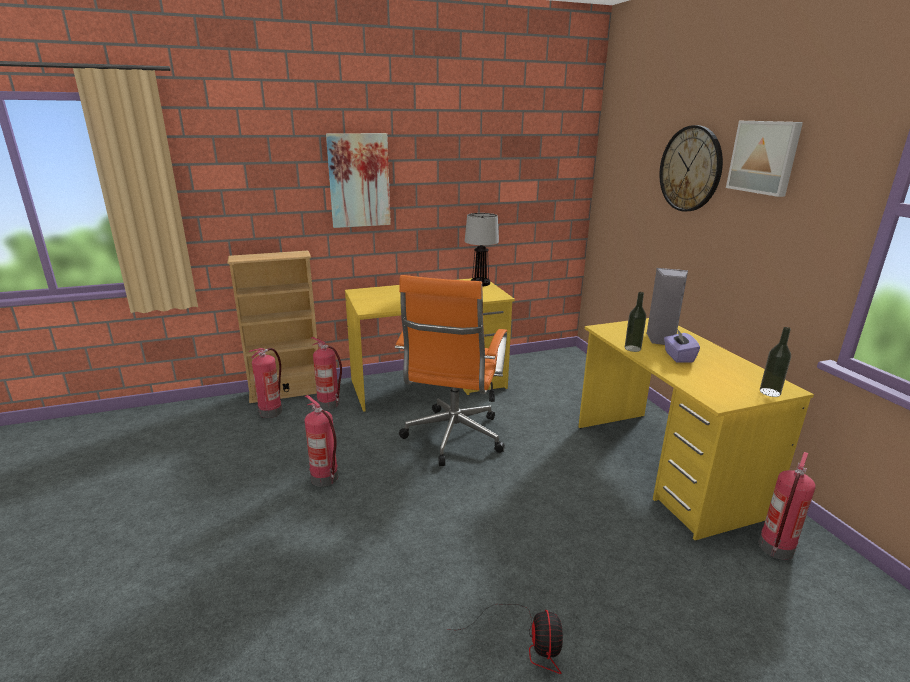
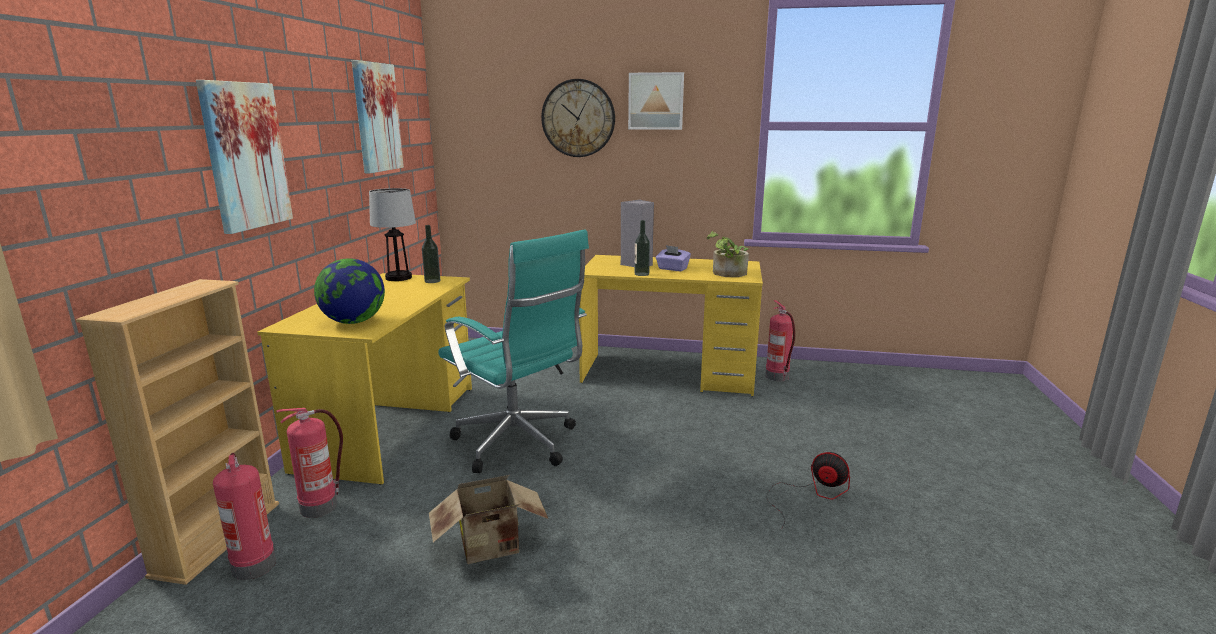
camera: 60 degrees left, 5 degrees down
fire extinguisher [305,395,338,487] -> cardboard box [429,475,548,564]
orange office chair [395,275,507,466] -> turquoise office chair [438,229,589,473]
bottle [760,327,791,397] -> bottle moved to [422,225,440,283]
none -> globe [314,258,385,324]
none -> picture [352,60,404,174]
none -> potted plant [707,231,749,277]

